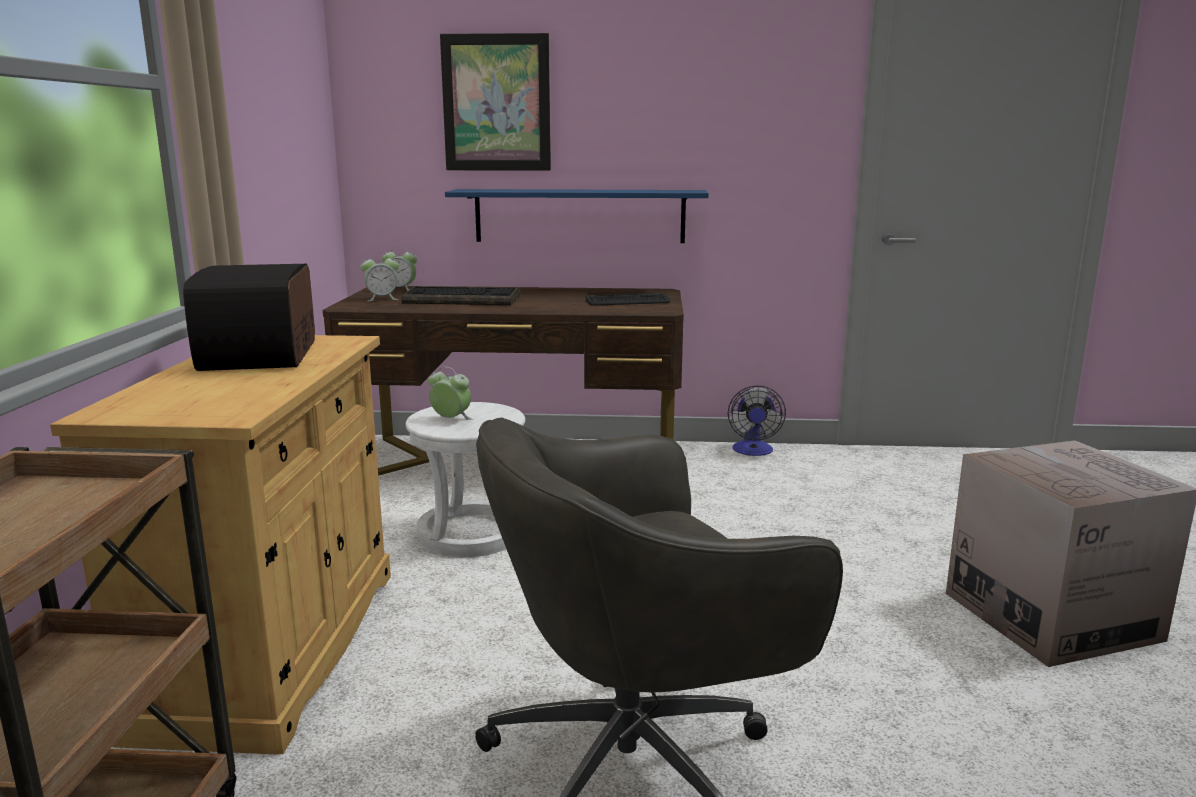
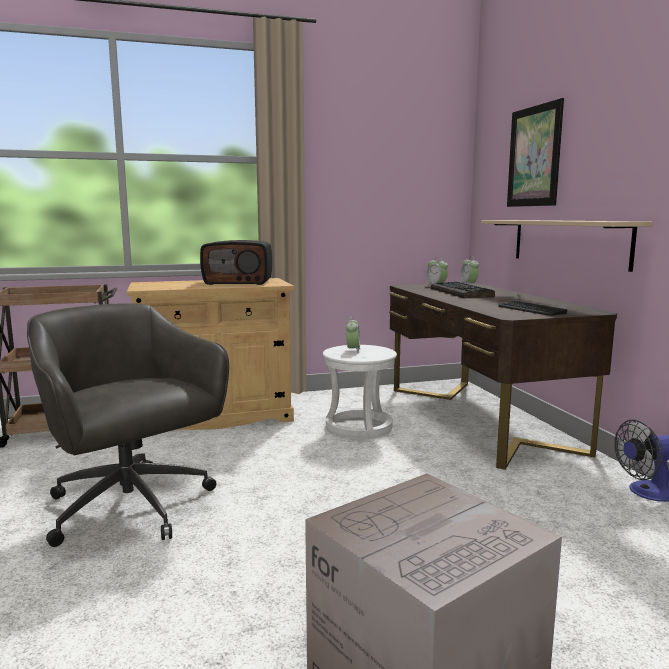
camera: 70 degrees right, 5 degrees down
radio [183,264,315,371] -> radio turned 150 degrees counterclockwise [200,240,272,285]
blue shelf [445,189,709,243] -> beige shelf [481,220,652,272]

